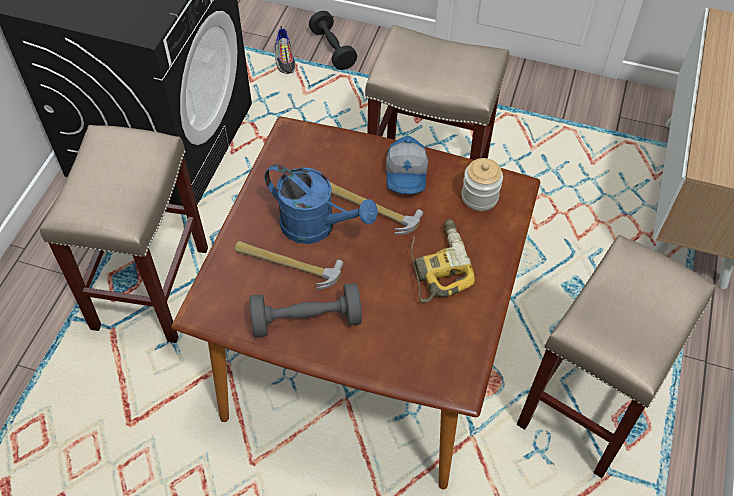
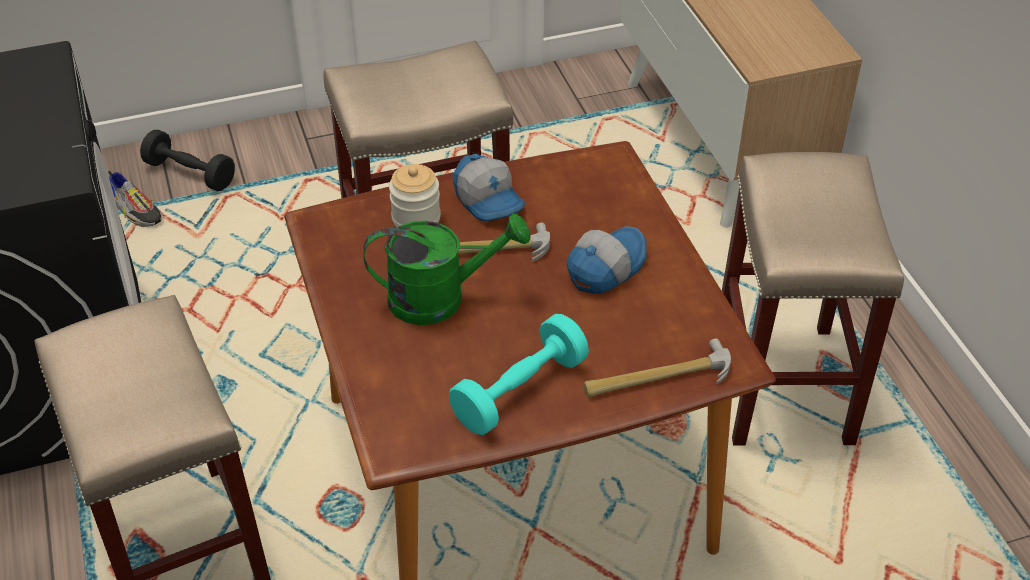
camera: 35 degrees left, 10 degrees down
hammer [235,241,344,289] -> hammer moved to [583,338,731,397]
grey dumbbell [249,283,362,337] -> turquoise dumbbell [449,314,589,435]
blue watering can [264,164,378,244] -> green watering can [363,214,530,325]
power drill [411,219,475,303] -> cap [567,226,647,293]
jar [461,158,503,211] -> jar moved to [389,164,441,228]

